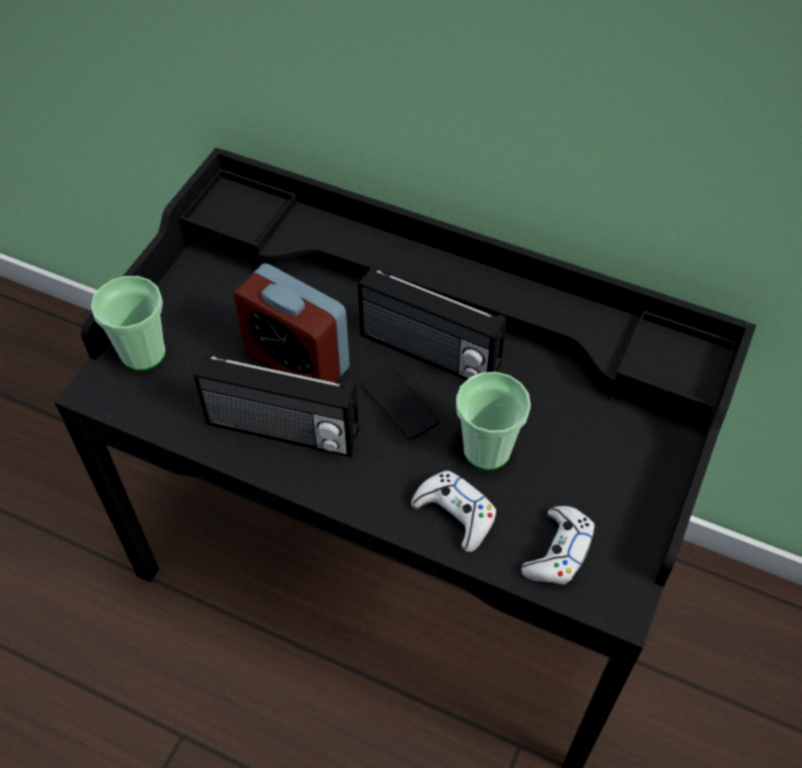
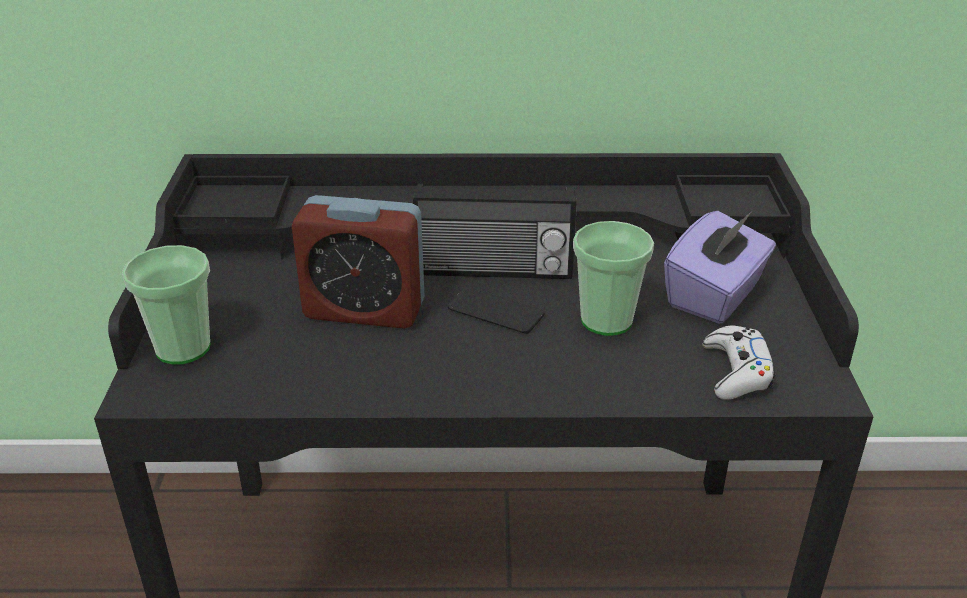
camera: 25 degrees left, 20 degrees down
radio [194,352,359,457] -> none
white game controller [411,470,496,552] -> none
none -> purple tissue box [664,211,776,324]

